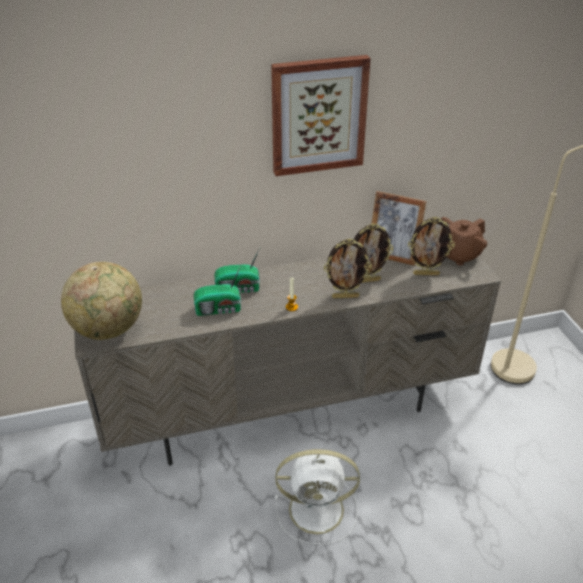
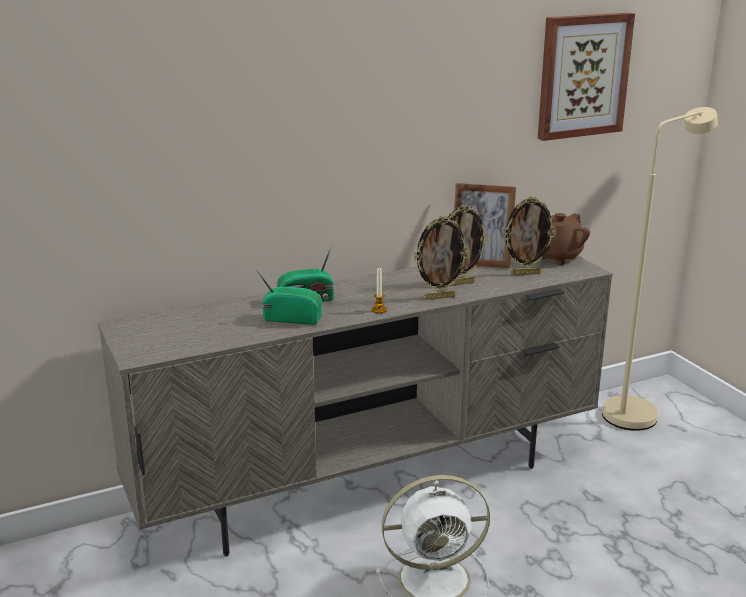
camera: 10 degrees left, 15 degrees down
globe [61,262,142,340] -> none
radio [194,265,241,316] -> radio turned 150 degrees counterclockwise [256,269,322,325]
picture [271,55,371,176] -> picture moved to [538,13,635,141]

